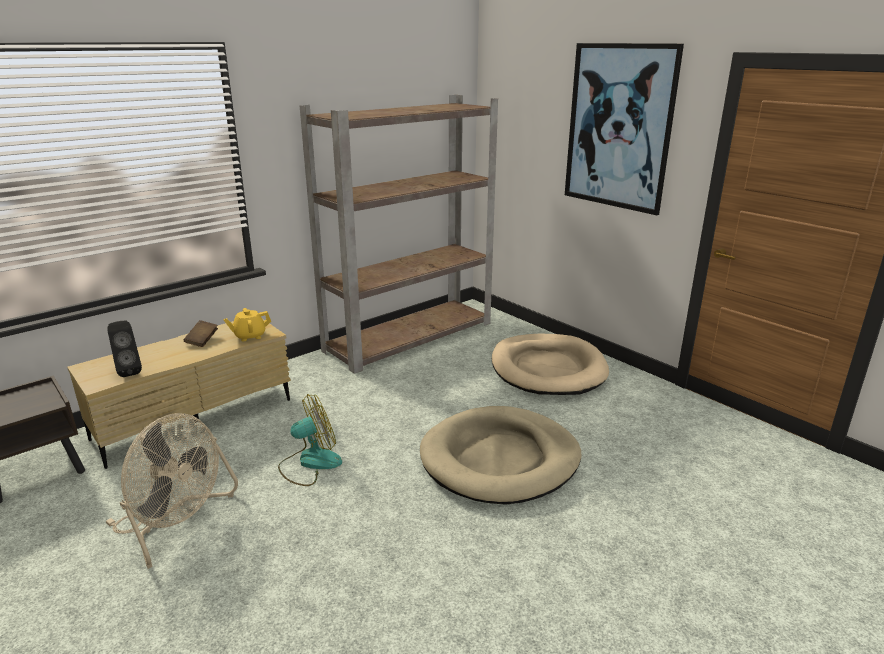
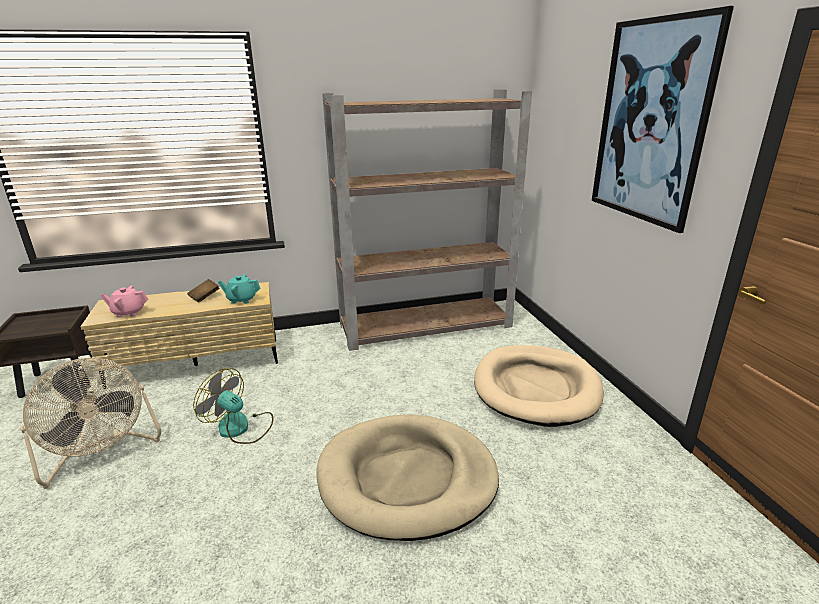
camera: 25 degrees right, 0 degrees up
black speaker [107,320,142,377] -> pink teapot [100,286,149,317]
yellow teapot [223,308,271,341] -> turquoise teapot [218,274,260,304]
fan [278,394,342,486] -> fan turned 150 degrees counterclockwise [193,368,274,444]

